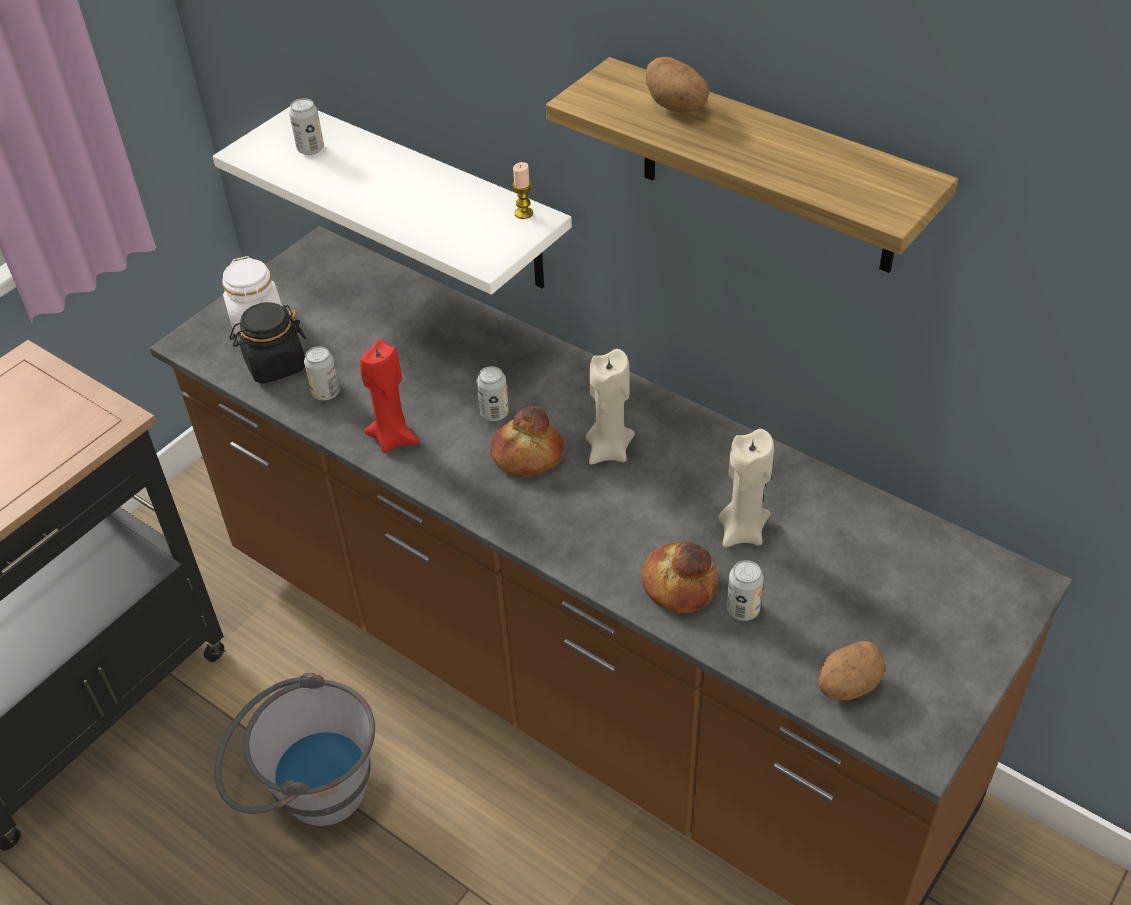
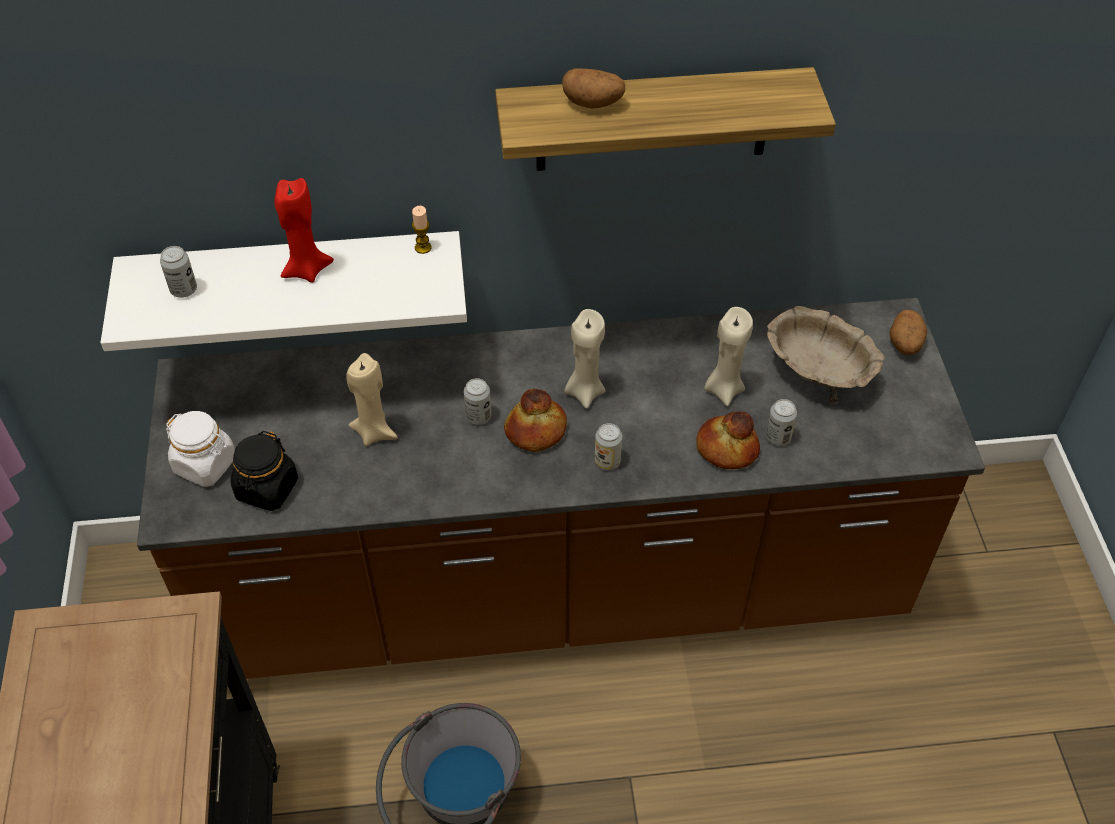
camera: 45 degrees left, 5 degrees up
can [304,347,340,401] -> can moved to [595,423,622,470]
red candle [360,339,420,453] -> red candle moved to [275,178,334,283]
potato [818,641,885,700] -> potato moved to [889,310,927,355]
none -> beige candle [346,353,398,446]
none -> beige bowl [767,306,885,404]

